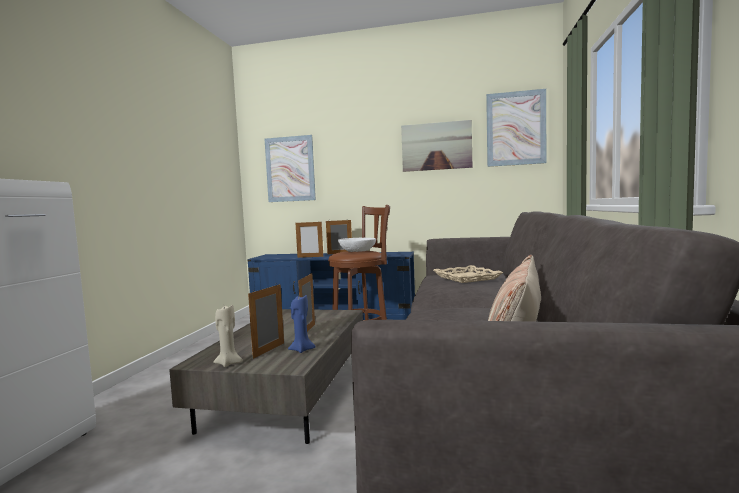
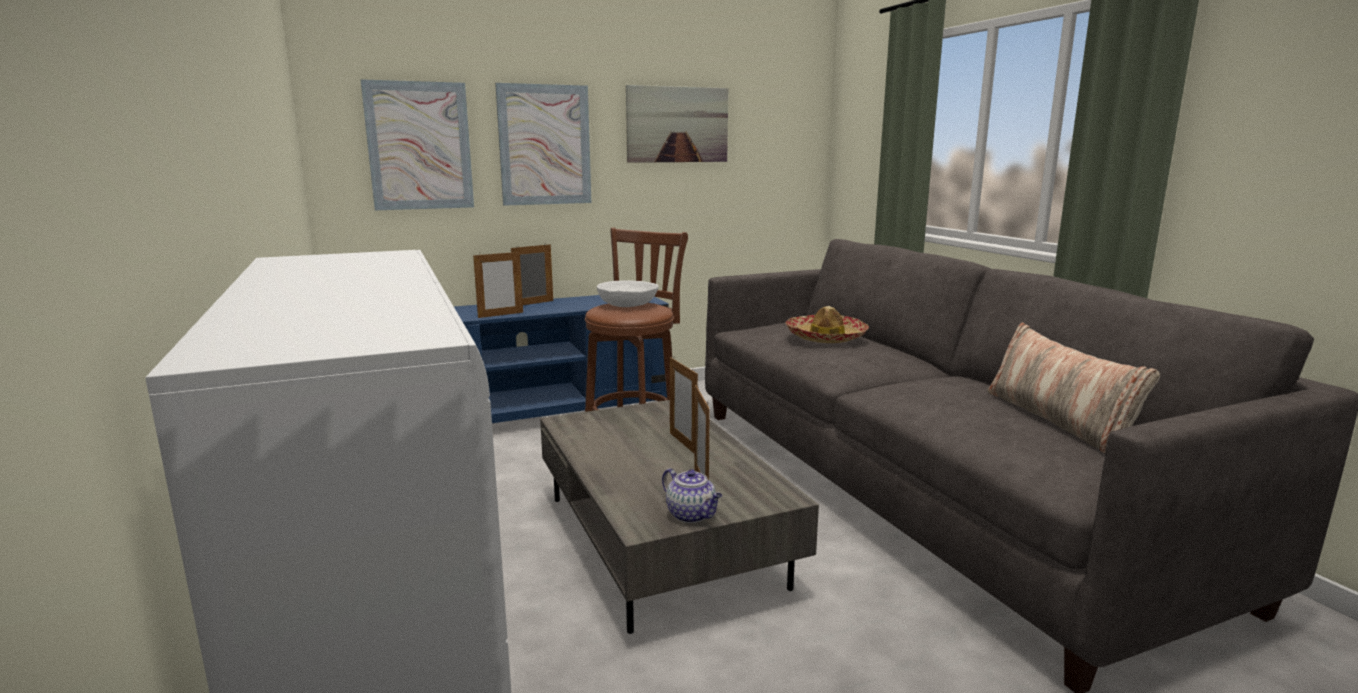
camera: 35 degrees left, 10 degrees up
beige candle [213,305,243,367] -> teapot [662,468,722,523]
blue candle [288,294,315,353] -> none
beige tray [433,265,504,283] -> hat [785,306,869,343]
picture [486,89,546,167] -> picture moved to [495,83,591,206]

